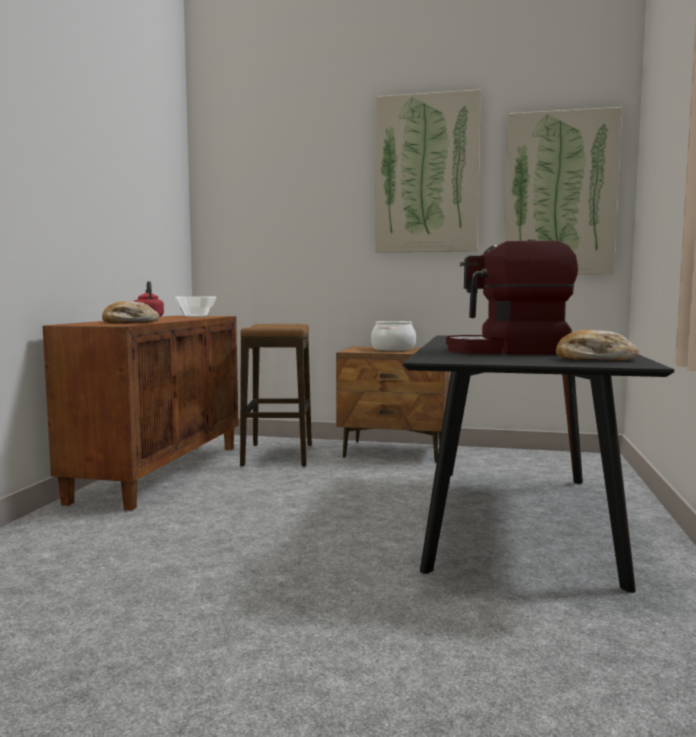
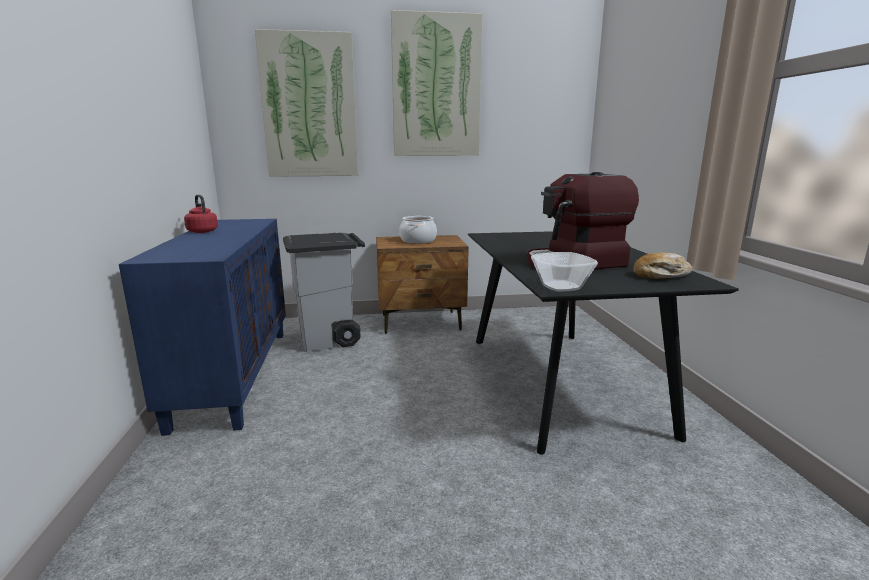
camera: 20 degrees left, 10 degrees up
brown cabinet [43,316,239,511] -> blue cabinet [119,219,286,436]
bread [102,301,160,323] -> none
bowl [175,296,216,317] -> bowl moved to [531,252,598,292]
stool [240,324,312,467] -> grey trash can [283,232,365,352]
picture [504,107,622,275] -> picture moved to [255,29,358,177]

